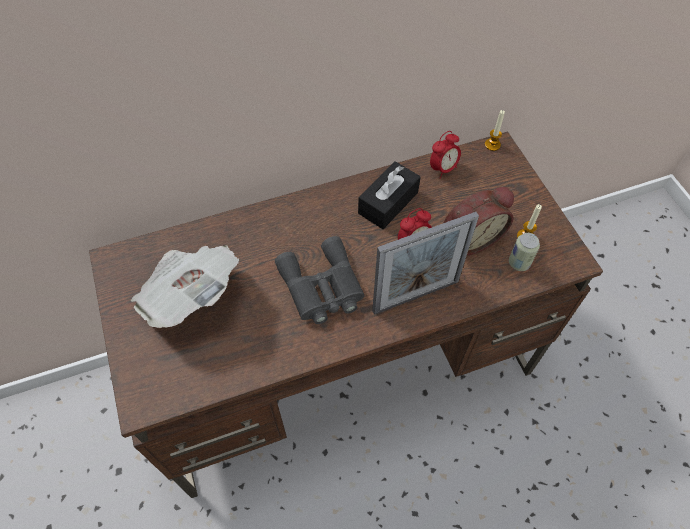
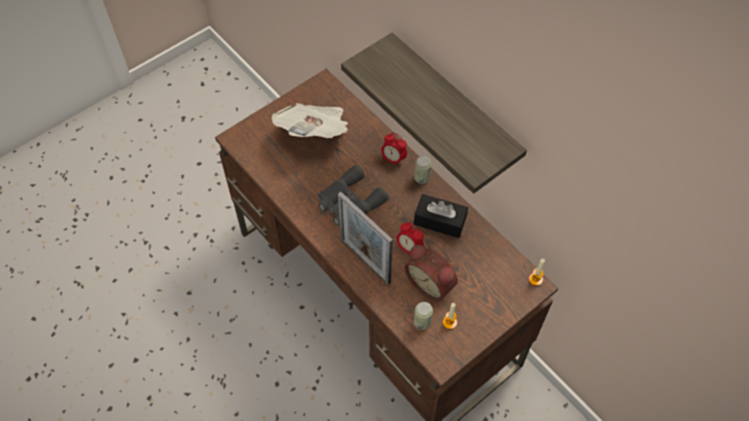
camera: 70 degrees right, 0 degrees up
alarm clock [430,131,461,179] -> alarm clock moved to [381,133,407,167]
none -> shelf [341,32,527,194]
none -> can [414,156,432,184]

